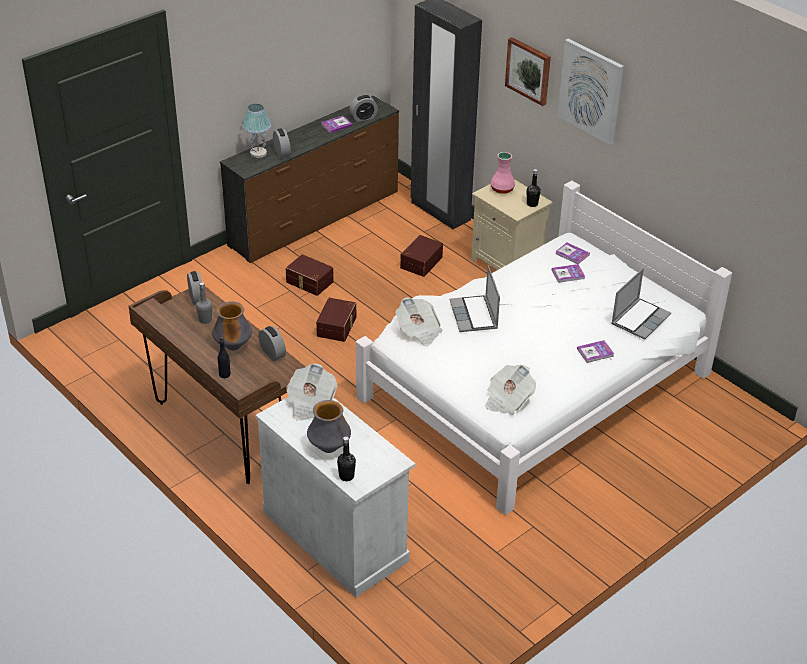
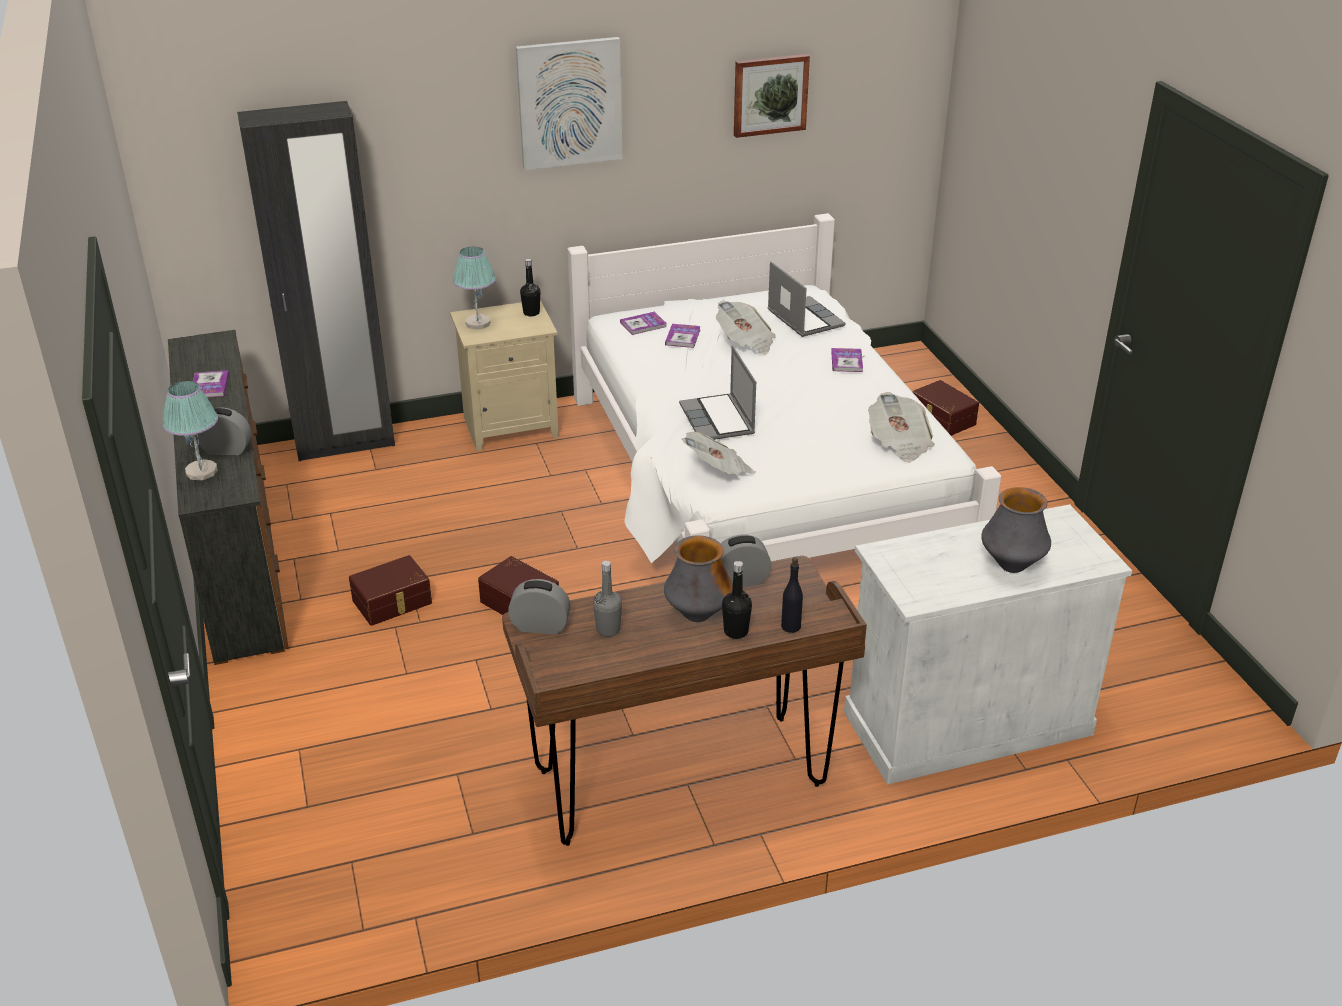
camera: 65 degrees left, 5 degrees down
newspaper [286,363,338,420] -> newspaper moved to [715,301,776,354]
black bottle [337,436,356,481] -> black bottle moved to [722,561,752,639]
alarm clock [349,95,378,122] -> none
brown storage box [400,235,443,277] -> brown storage box moved to [912,380,979,436]
laptop [449,266,500,332] -> laptop turned 60 degrees clockwise [679,346,756,440]
pink vase [491,152,515,194] -> table lamp [453,247,496,330]
picture [505,37,551,106] -> picture moved to [734,54,810,138]

